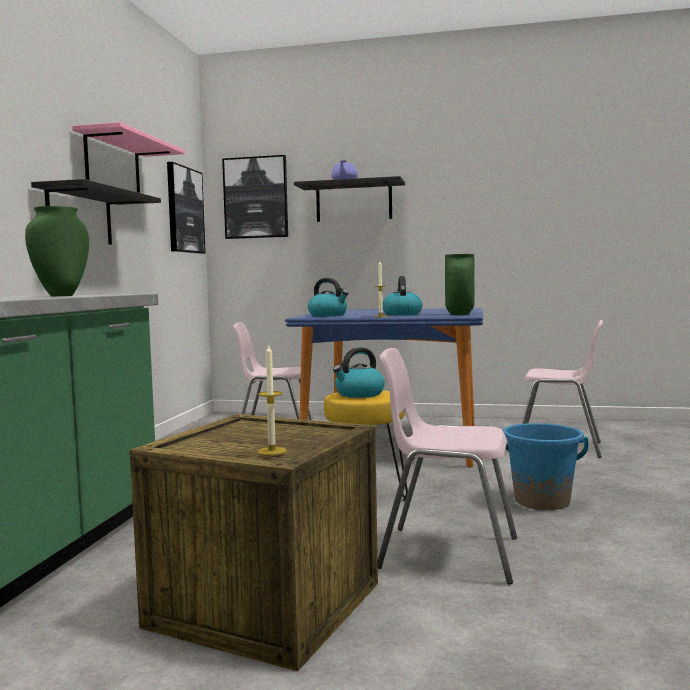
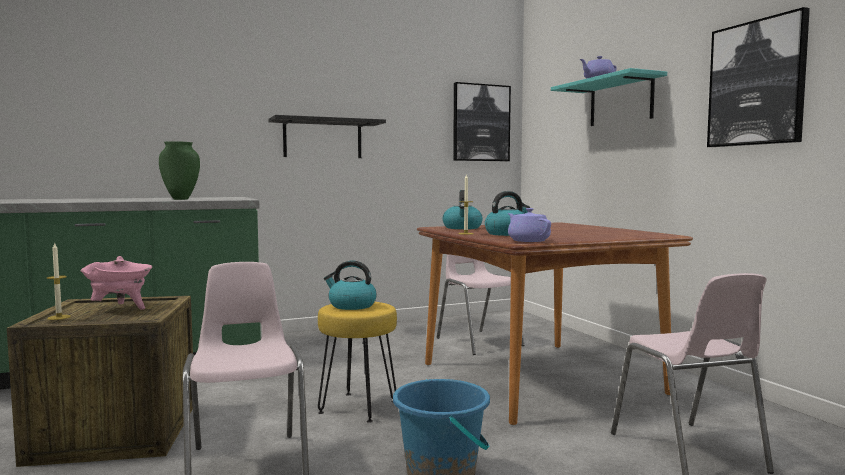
camera: 55 degrees right, 0 degrees up
pink shelf [72,122,185,193] -> none
picture [222,155,288,239] -> picture moved to [707,7,810,147]
blue dining table [285,308,483,468] -> brown dining table [417,222,693,425]
black shelf [294,176,405,222] -> turquoise shelf [551,68,667,126]
green vase [445,254,474,315] -> purple teapot [508,208,551,242]
none -> pink cooking pot [80,256,152,310]

